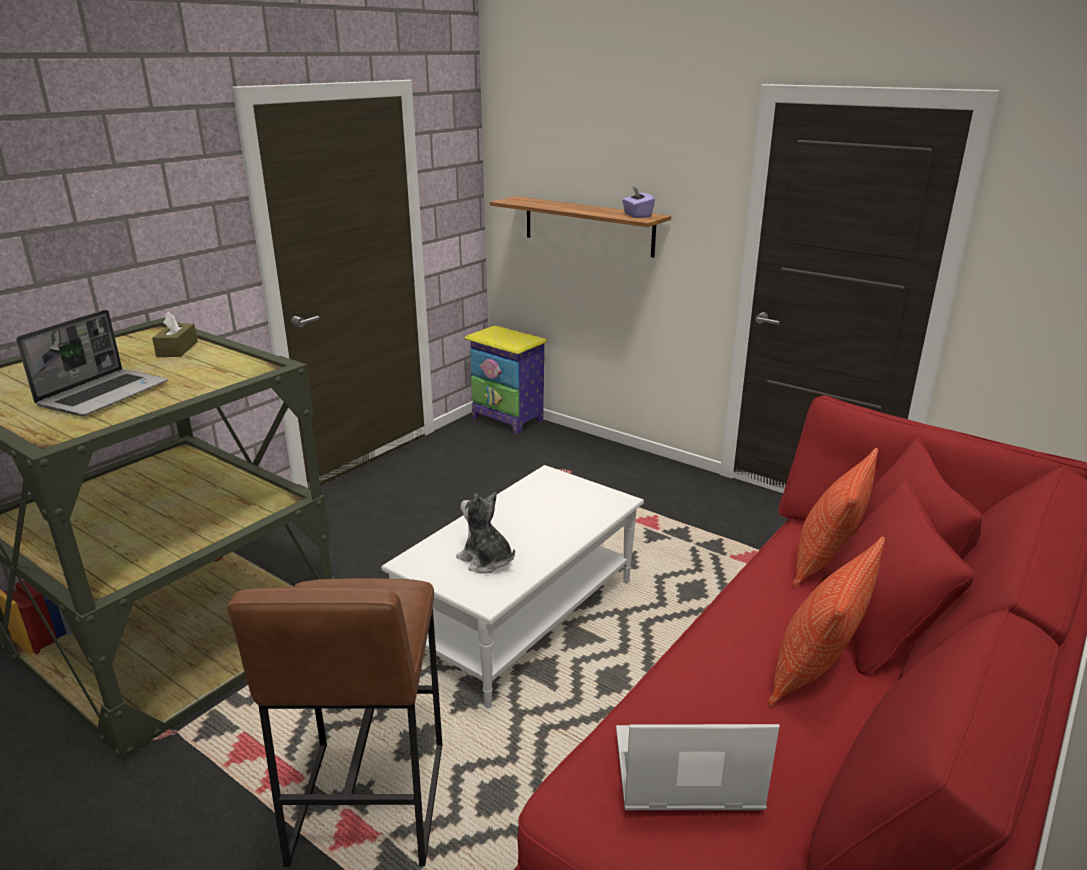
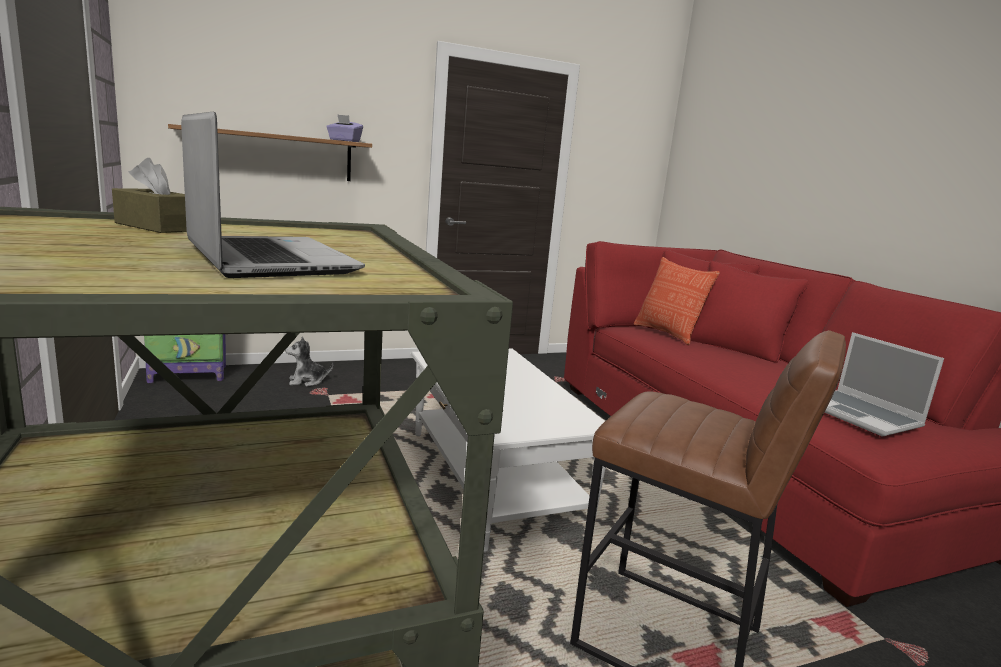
camera: 60 degrees left, 10 degrees down
plush toy [456,492,515,574] -> plush toy moved to [285,336,333,387]
laptop [616,724,780,810] -> laptop turned 60 degrees counterclockwise [824,332,944,437]
orange pillow [768,536,885,707] -> none

